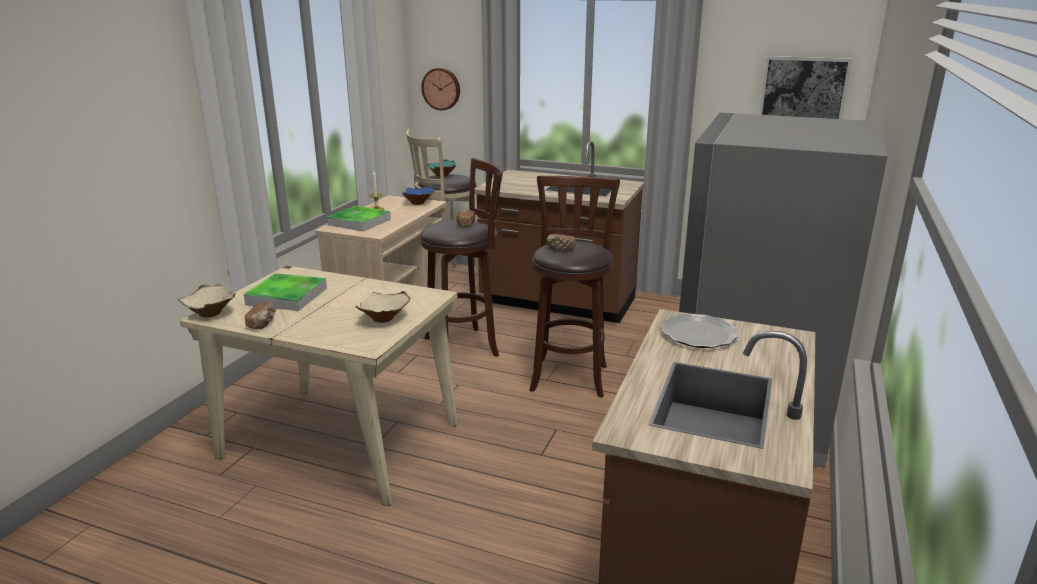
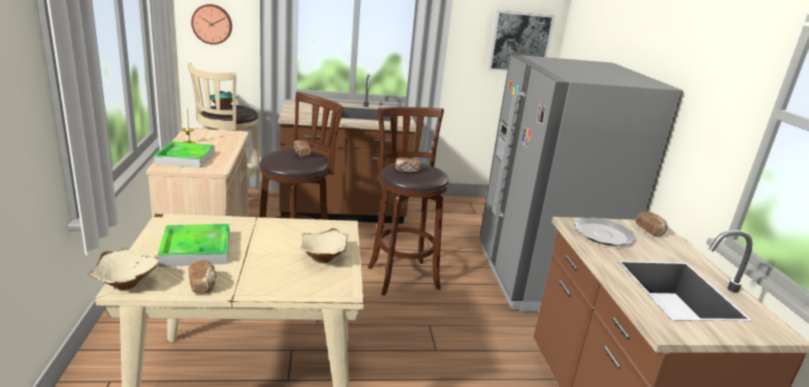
camera: 30 degrees left, 0 degrees up
blue bowl [402,185,435,205] -> none
none -> bread [636,211,668,236]

